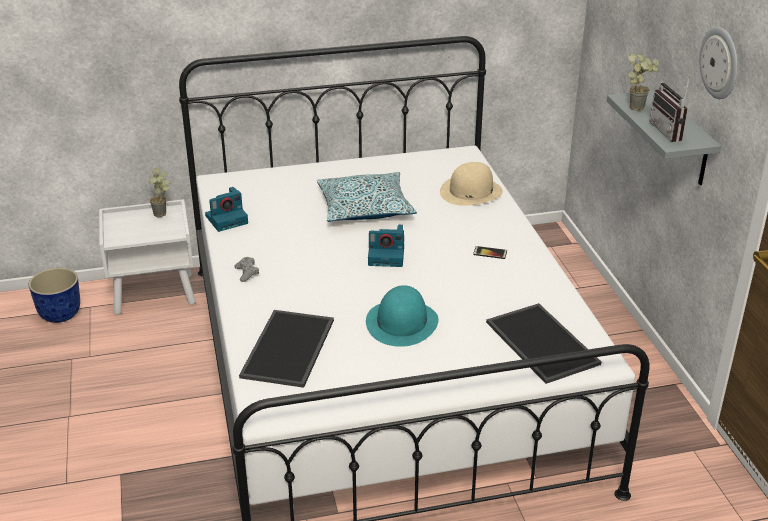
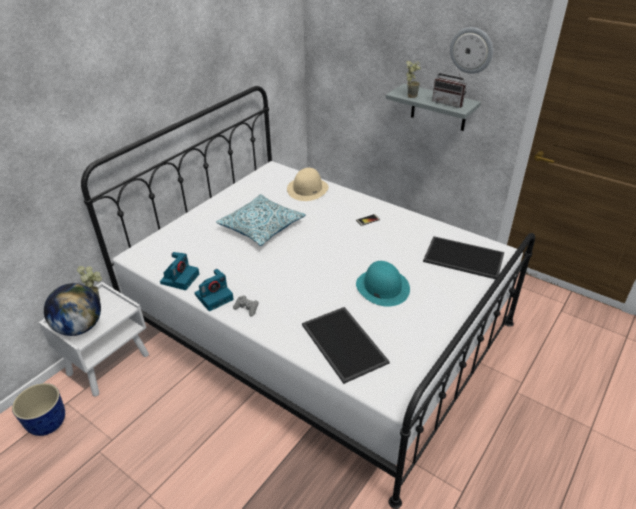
camera: 40 degrees left, 5 degrees up
camera [368,225,404,267] -> camera moved to [194,269,234,311]
none -> globe [44,283,101,336]

